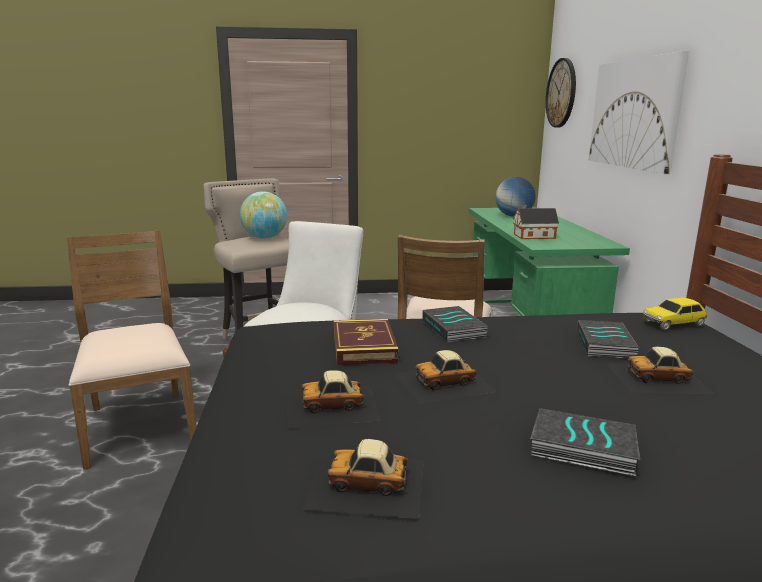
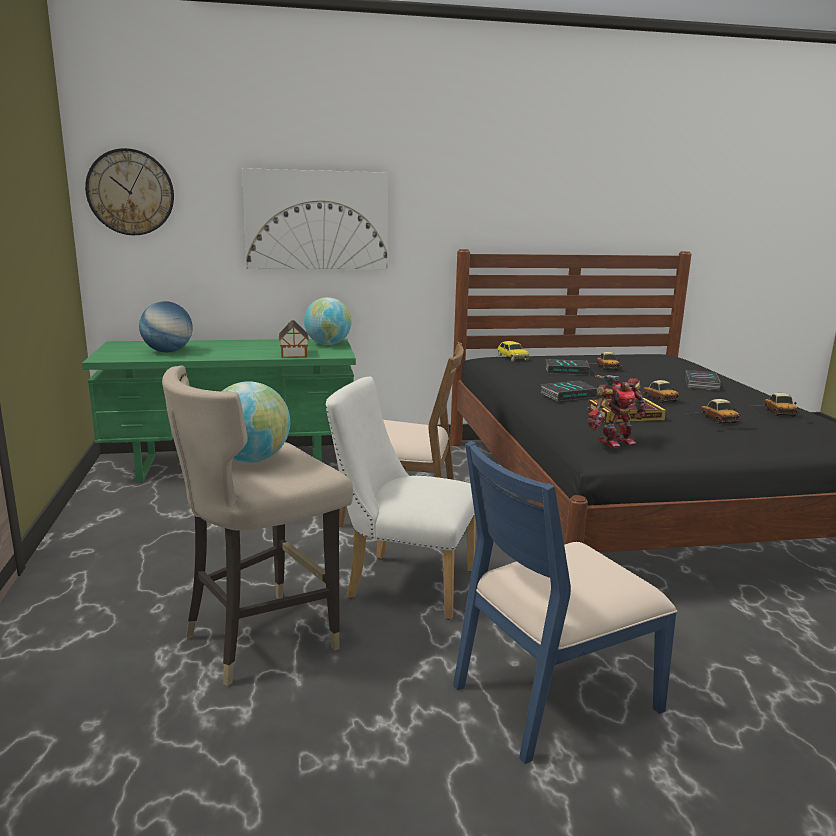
camera: 95 degrees left, 0 degrees up
brown chair [67,230,196,470] -> blue chair [453,441,677,764]
none -> globe [304,297,352,345]
none -> toy robot [587,375,647,448]

